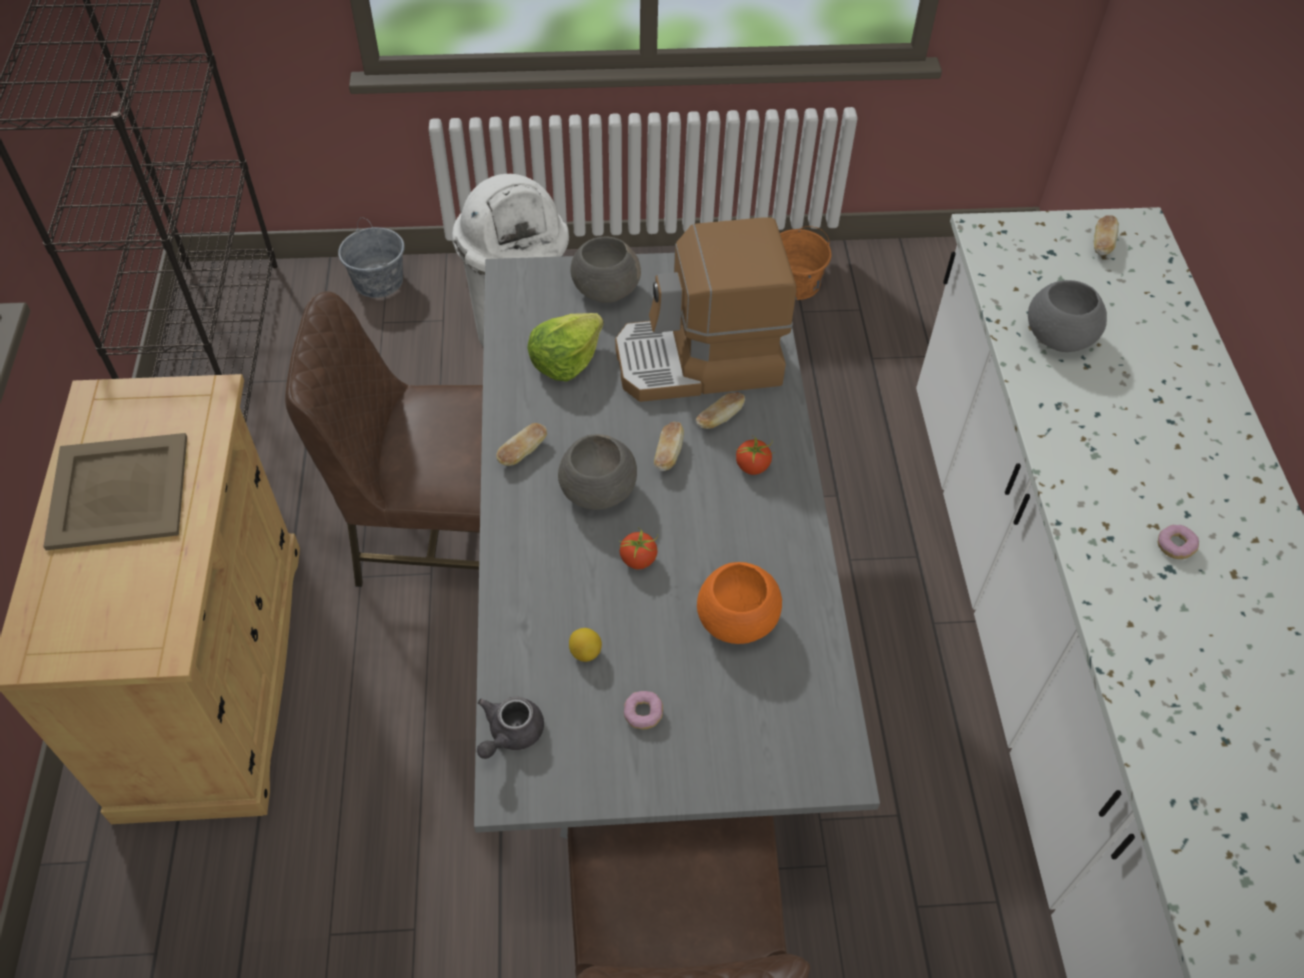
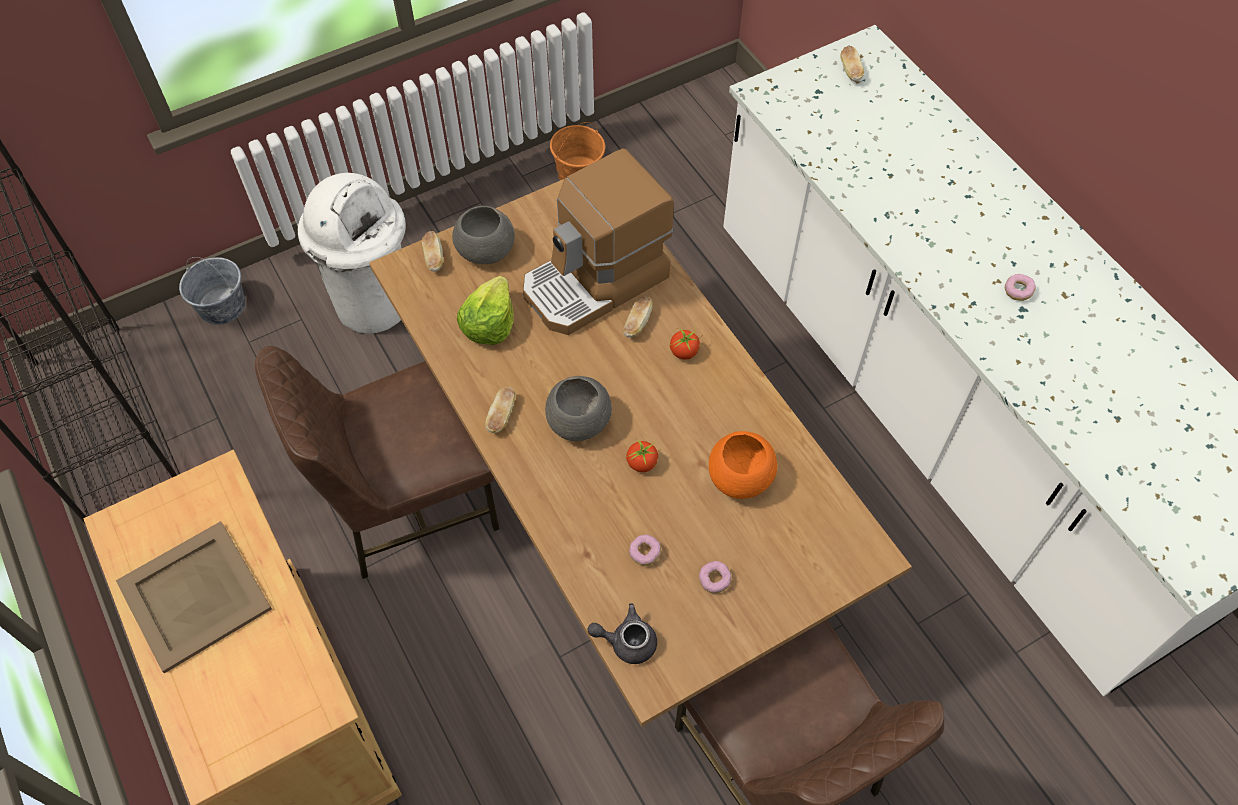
camera: 25 degrees left, 5 degrees up
grey dining table [474,253,880,839] -> brown dining table [369,179,912,726]
grey teapot [477,697,544,759] -> grey teapot turned 90 degrees clockwise [588,603,657,664]
lemon [569,628,602,662] -> donut [629,534,661,566]
bread [654,422,684,471] -> bread moved to [422,231,444,272]
grey bowl [1028,280,1107,352] -> none

